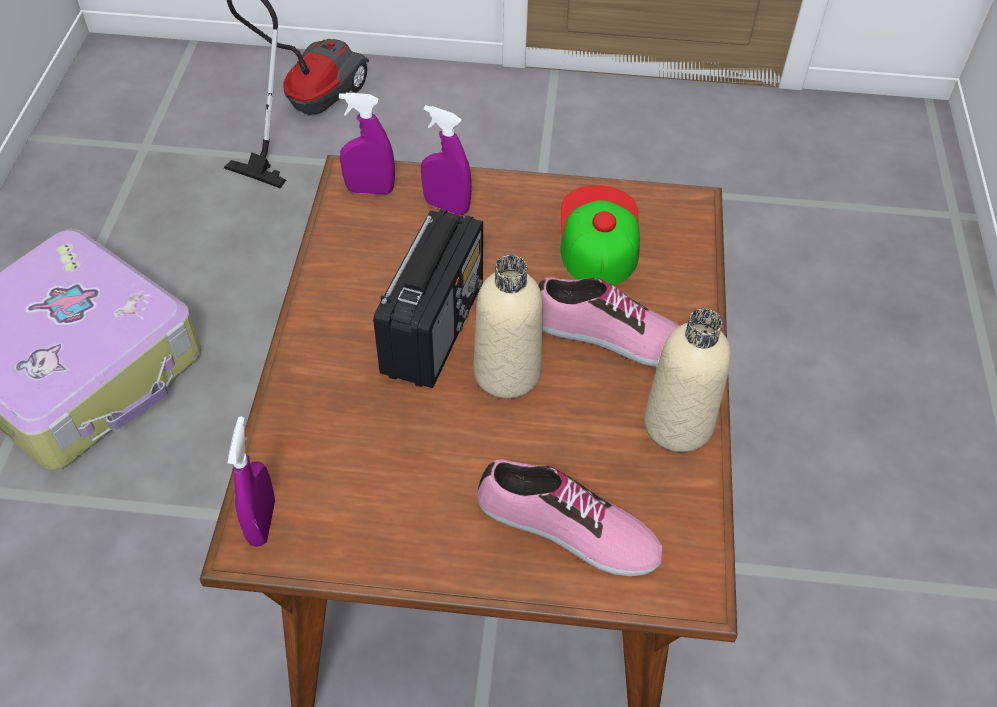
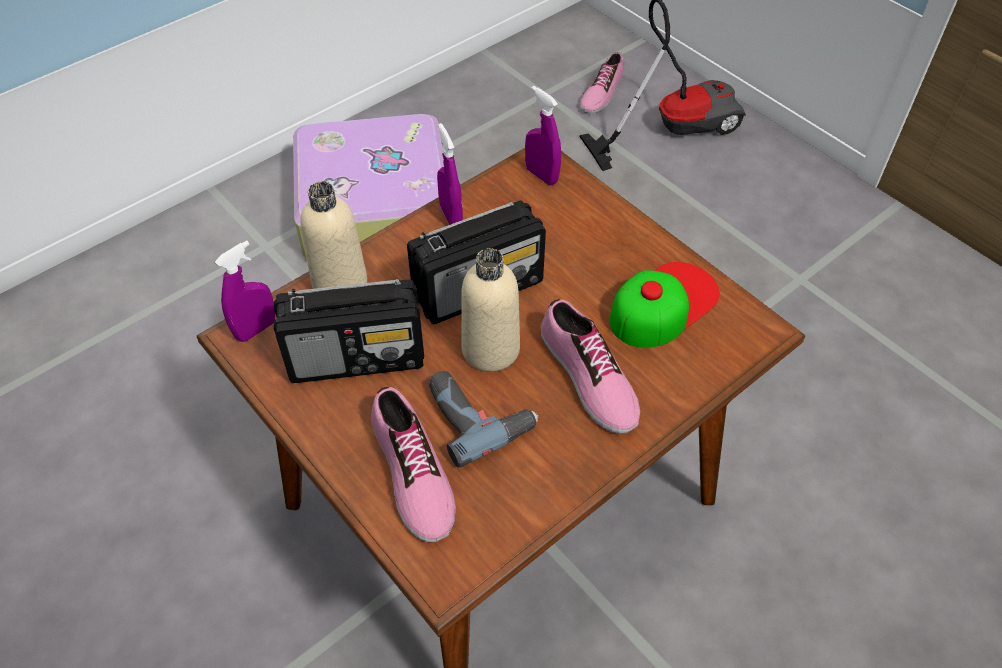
camera: 45 degrees right, 0 degrees up
purple spray bottle [421,105,472,215] -> purple spray bottle moved to [437,123,463,225]
beige bottle [644,309,731,452] -> beige bottle moved to [300,181,367,289]
none -> radio [274,279,424,383]
none -> power drill [429,371,539,467]
none -> shoe [580,52,624,113]

